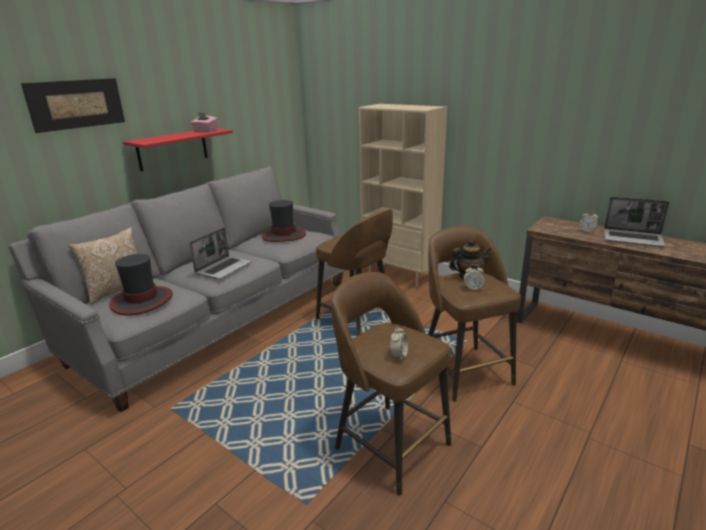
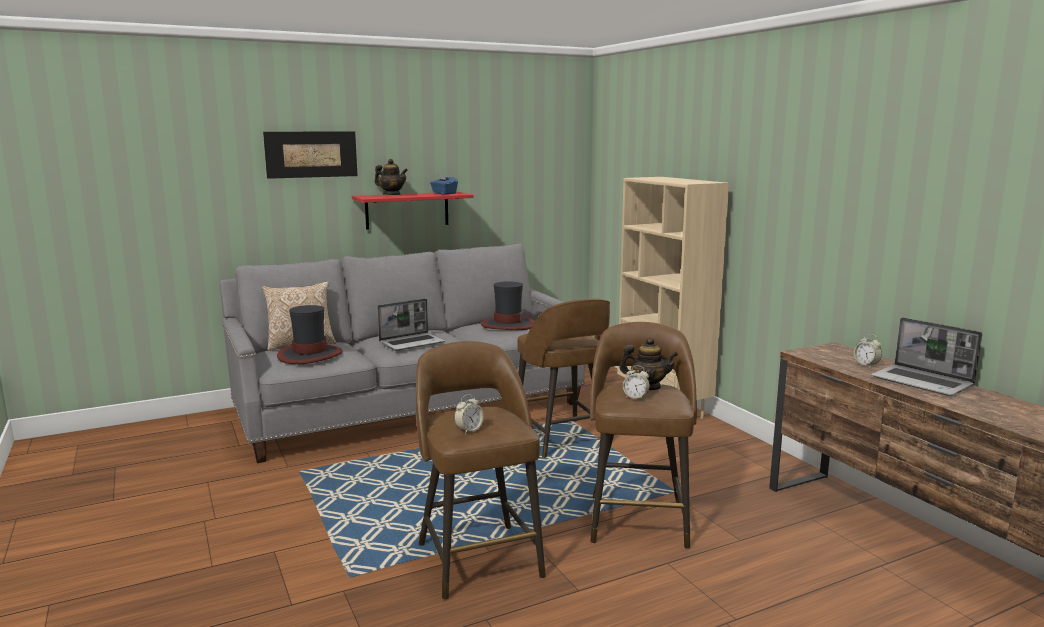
camera: 25 degrees right, 10 degrees down
pink tissue box [190,112,217,132] -> blue tissue box [430,172,458,194]
none -> teapot [375,159,408,195]

